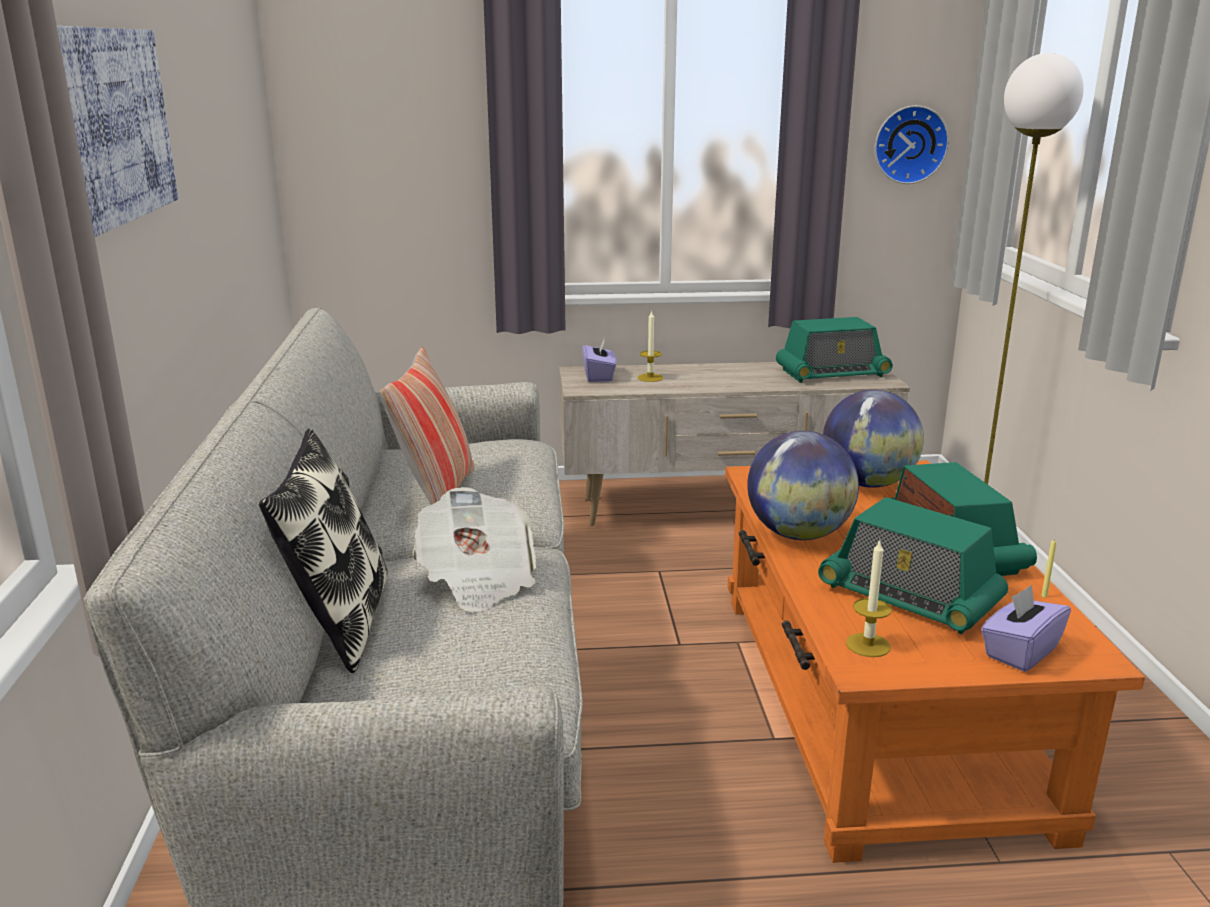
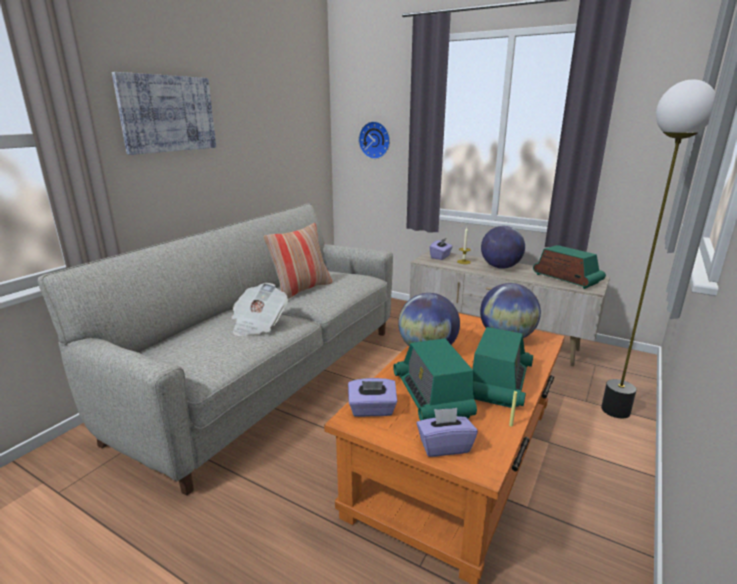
camera: 35 degrees right, 0 degrees up
pillow [259,429,388,673] -> none
radio [776,317,893,383] -> radio turned 150 degrees counterclockwise [533,245,606,289]
candle [846,539,892,657] -> purple tissue box [348,378,397,417]
wall clock [875,105,949,184] -> wall clock moved to [359,121,390,159]
none -> globe [481,226,525,269]

